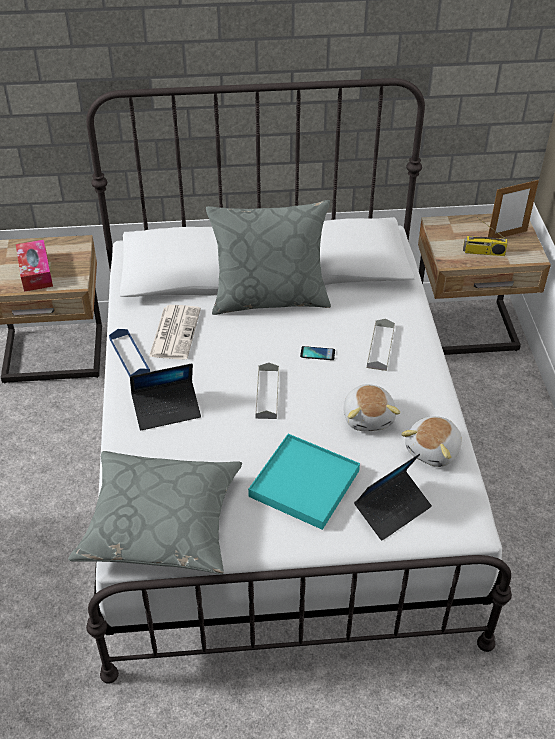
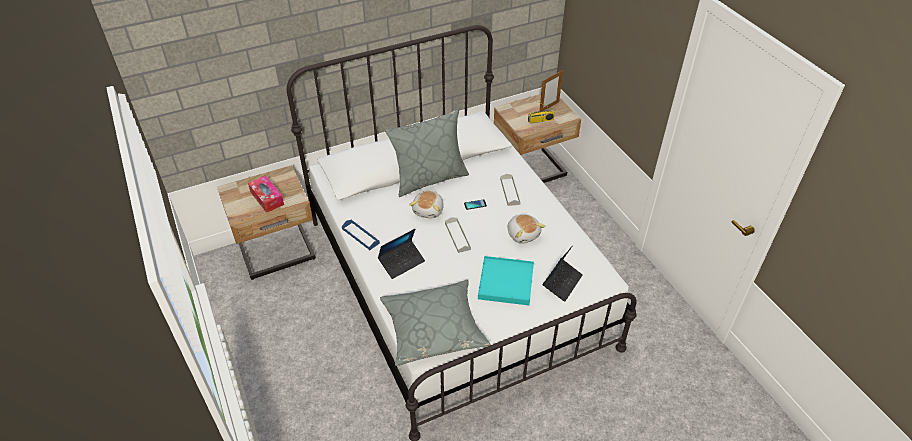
camera: 20 degrees left, 0 degrees up
newspaper [149,305,201,359] -> none
plush toy [401,416,462,467] -> plush toy moved to [409,191,444,218]

